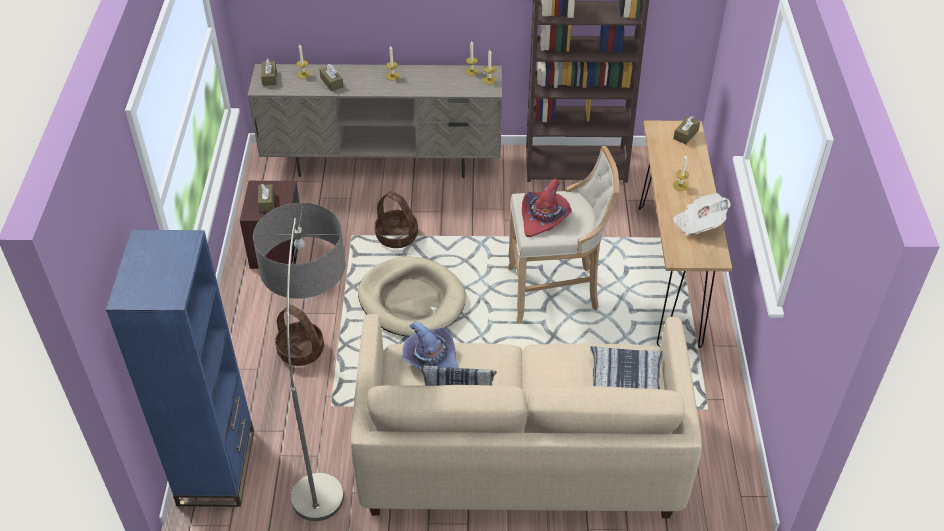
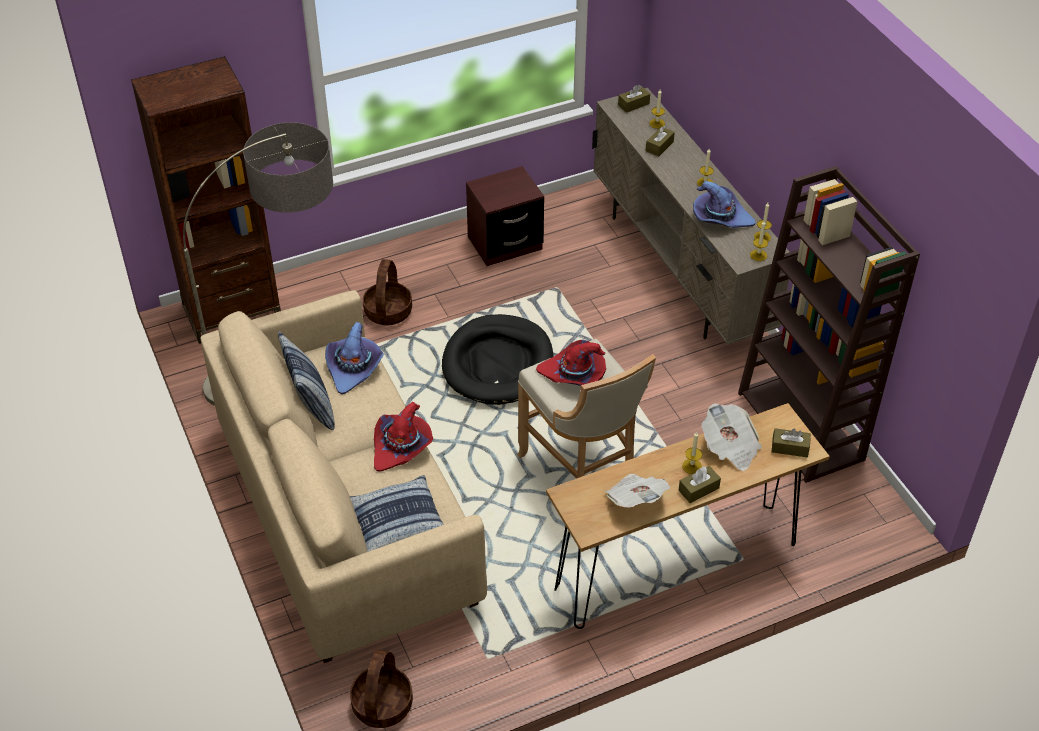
camera: 65 degrees right, 0 degrees up
blue bookcase [106,230,254,507] -> brown bookcase [131,56,281,344]
brown tissue box [258,184,274,212] -> brown tissue box moved to [678,466,721,503]
beige dog bed [358,257,466,337] -> black dog bed [442,314,554,405]
basket [375,191,418,248] -> basket moved to [350,650,413,728]
none -> red hat [374,402,433,472]
none -> purple hat [693,181,756,228]
none -> newspaper [701,403,762,471]

